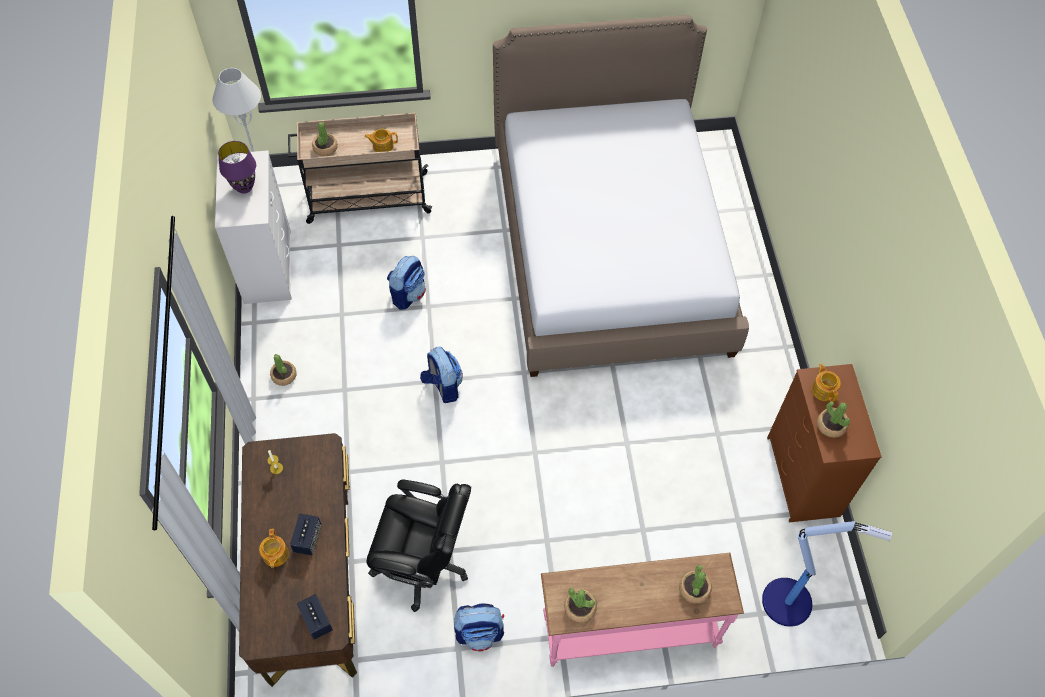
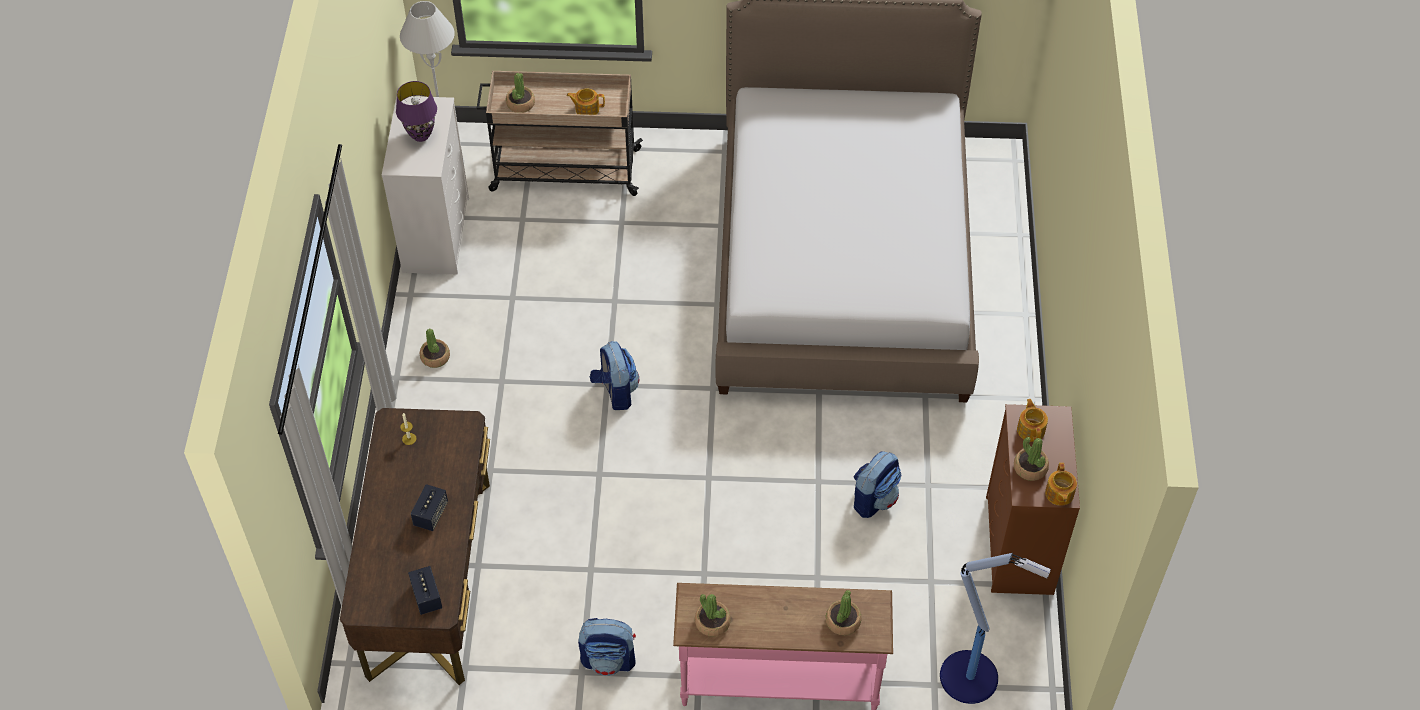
camera: 10 degrees right, 5 degrees down
teapot [259,529,289,568] -> teapot moved to [1045,463,1077,506]
black office chair [366,479,471,612] -> none
backpack [387,256,426,310] -> backpack moved to [854,452,901,518]

